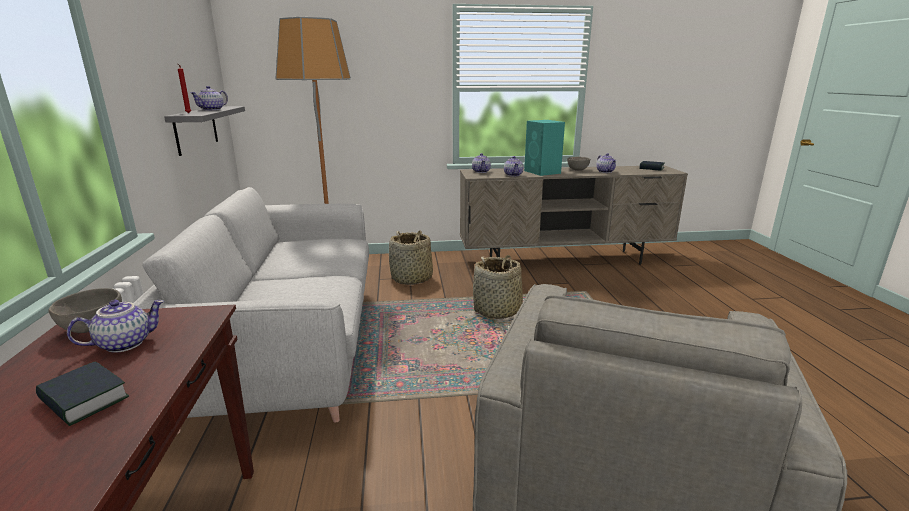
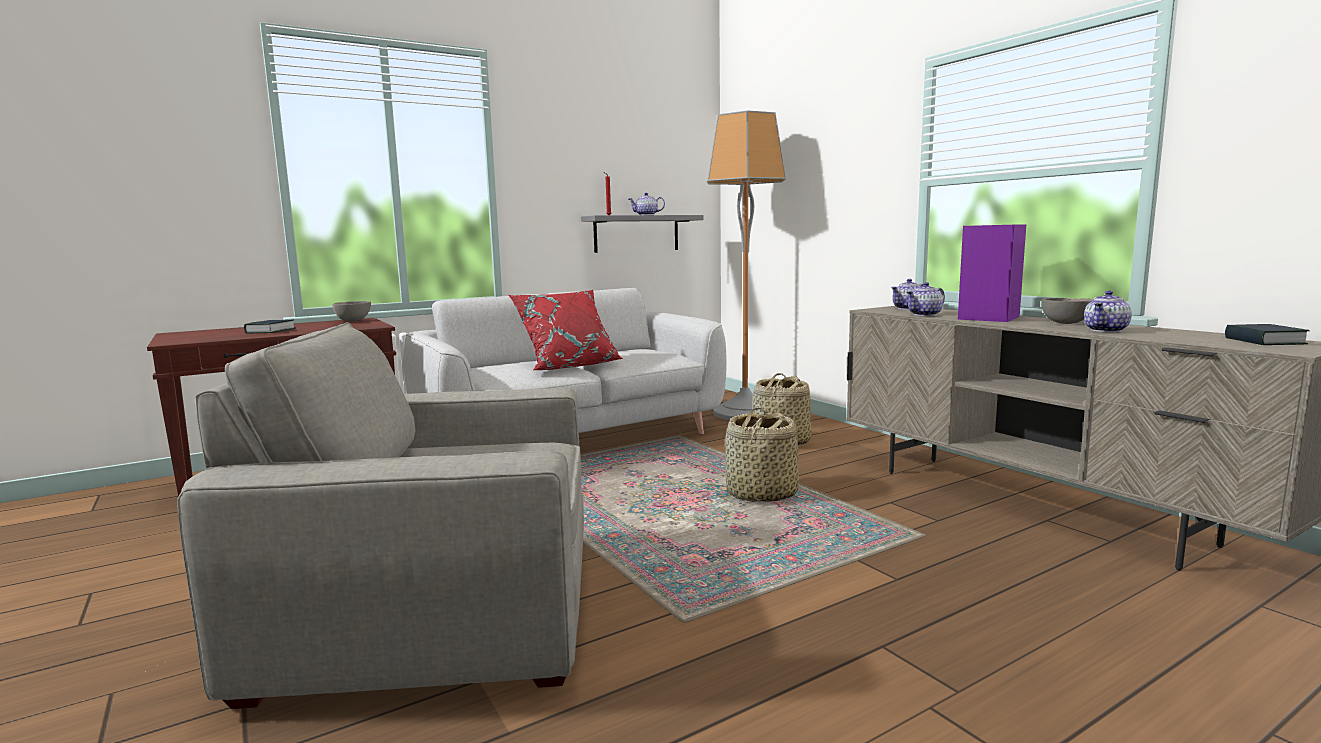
camera: 65 degrees right, 10 degrees down
teapot [67,300,164,353] -> none
turquoise speaker [524,120,565,176] -> purple speaker [958,225,1026,322]
none -> red pillow [509,290,623,370]

